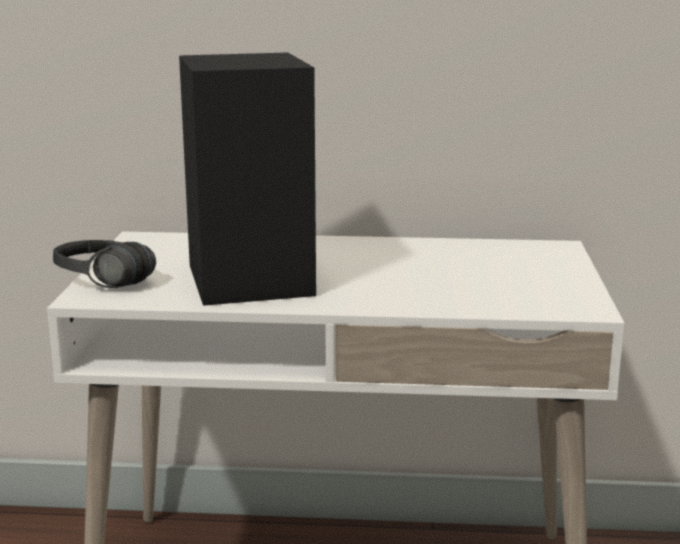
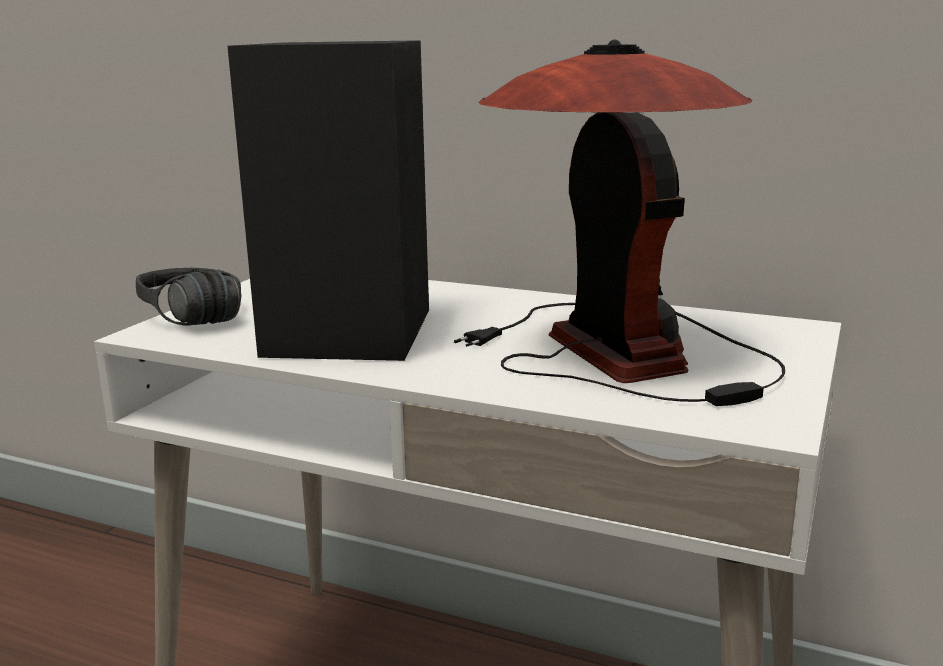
camera: 20 degrees right, 0 degrees up
none -> table lamp [454,40,785,406]

